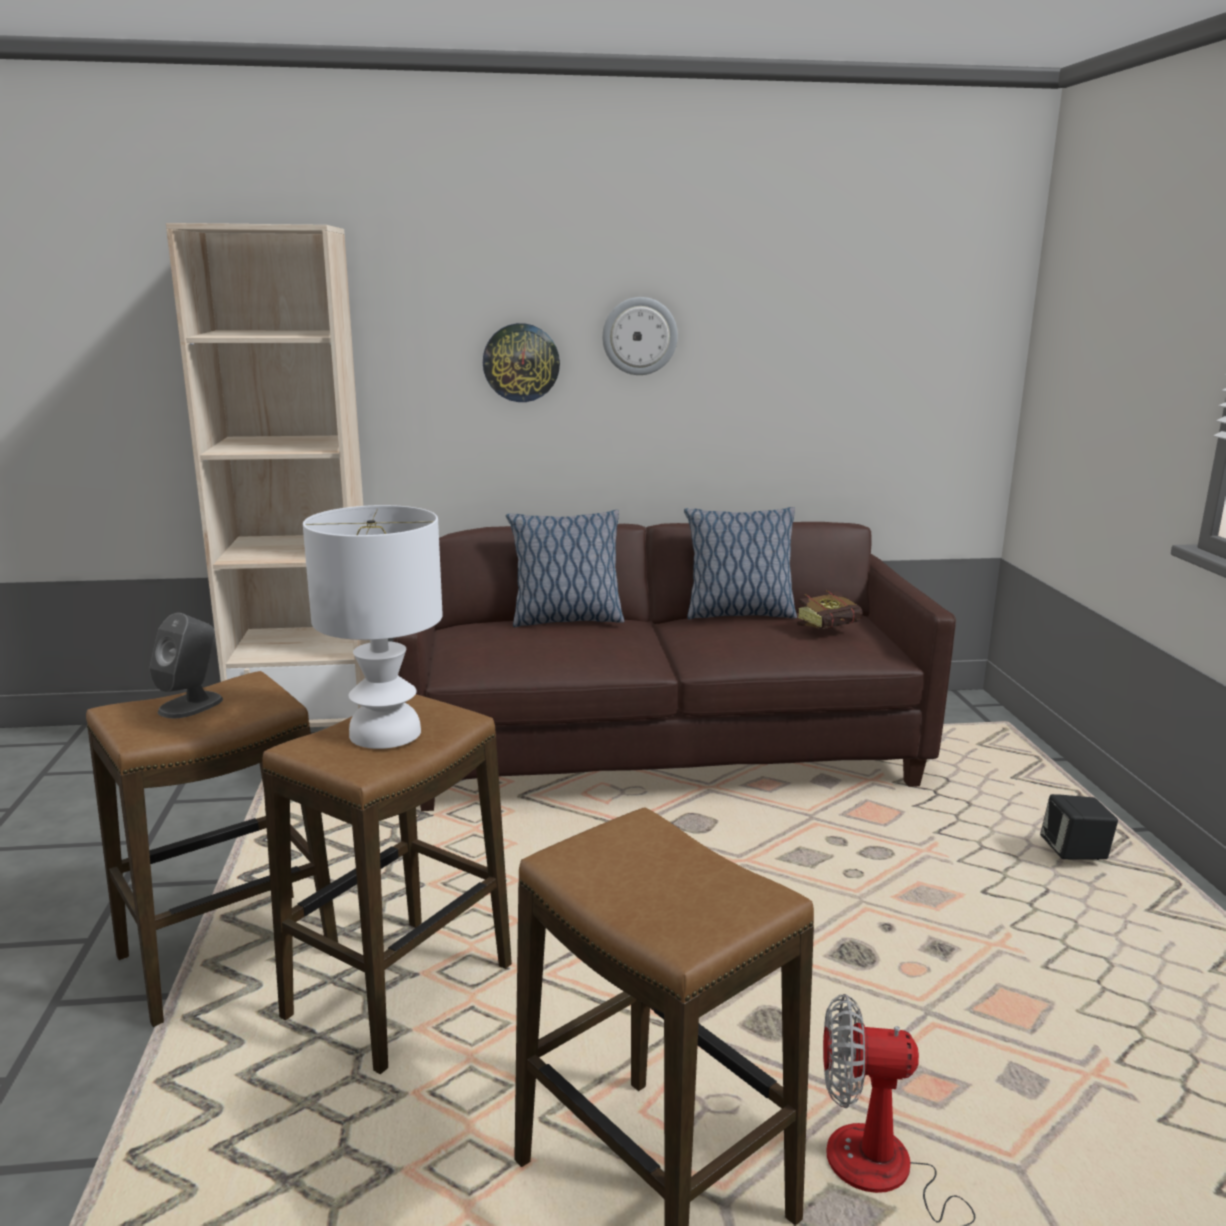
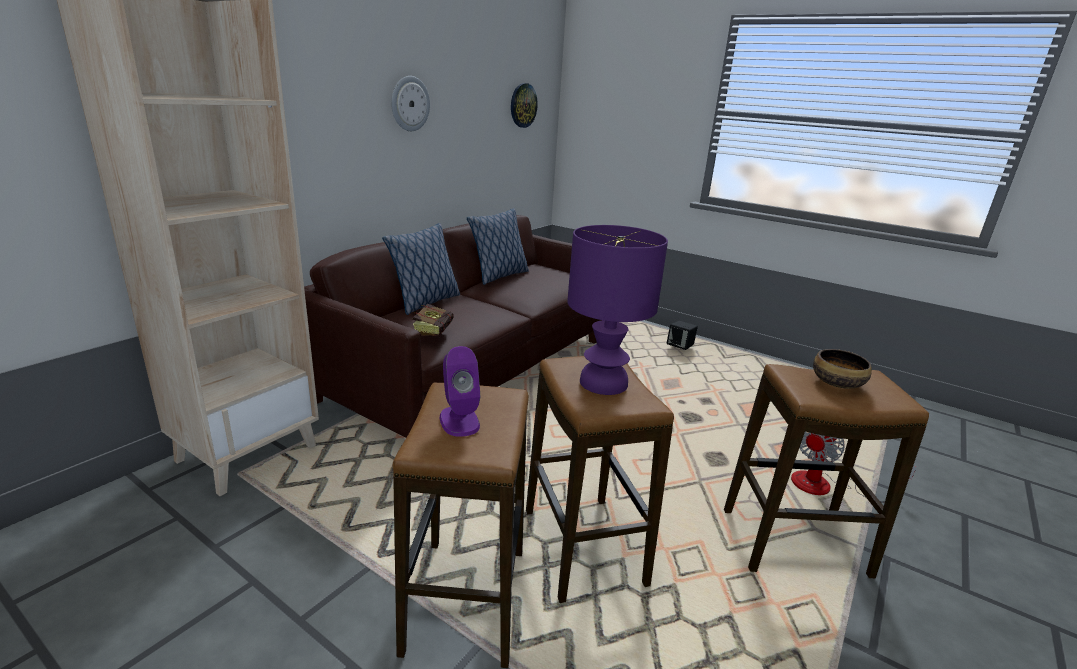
camera: 50 degrees left, 5 degrees up
grey speaker [149,613,223,718] -> purple speaker [440,346,481,437]
white table lamp [303,505,443,749] -> purple table lamp [567,225,668,395]
wall clock [483,323,560,402] -> wall clock moved to [511,83,538,128]
book [797,590,863,629] -> book moved to [413,304,454,336]
none -> bowl [813,349,872,389]

